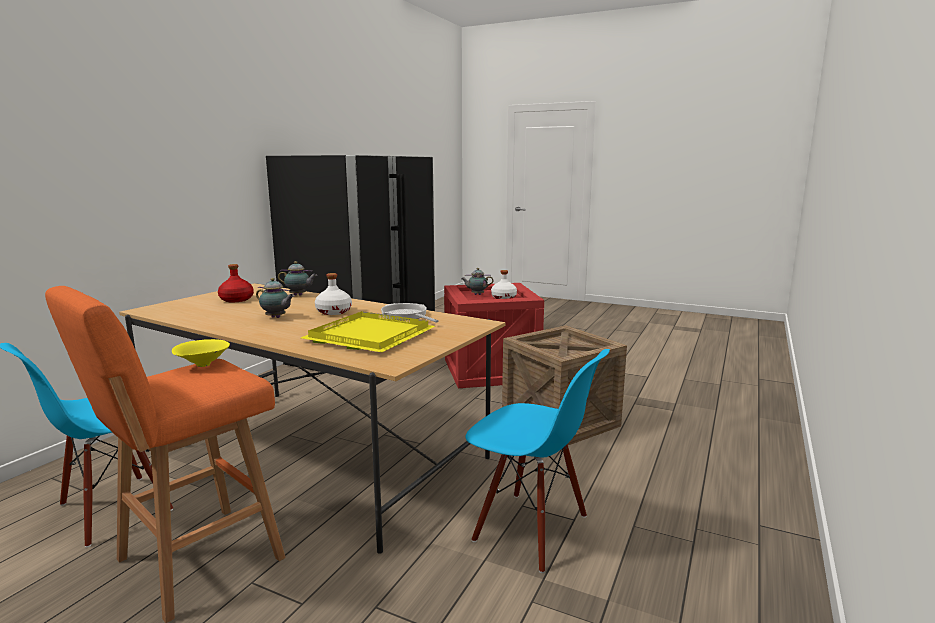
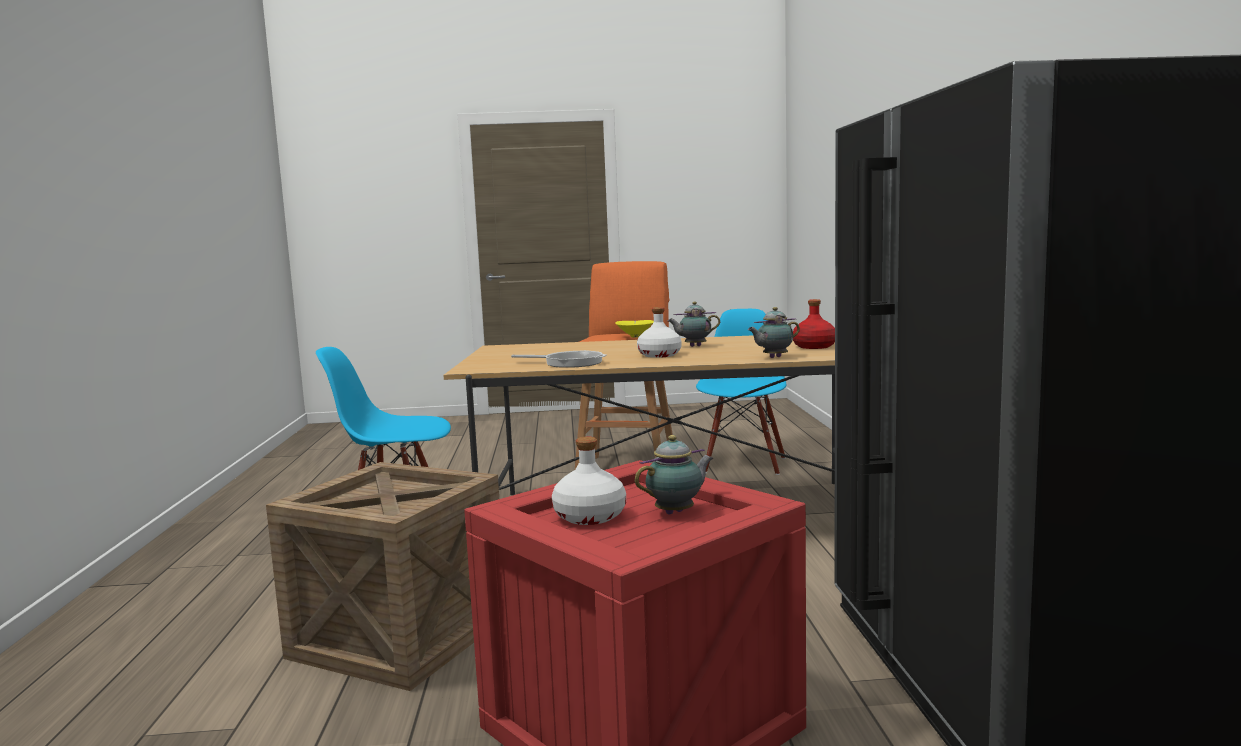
camera: 150 degrees right, 5 degrees down
yellow tray [301,311,435,352] -> none

